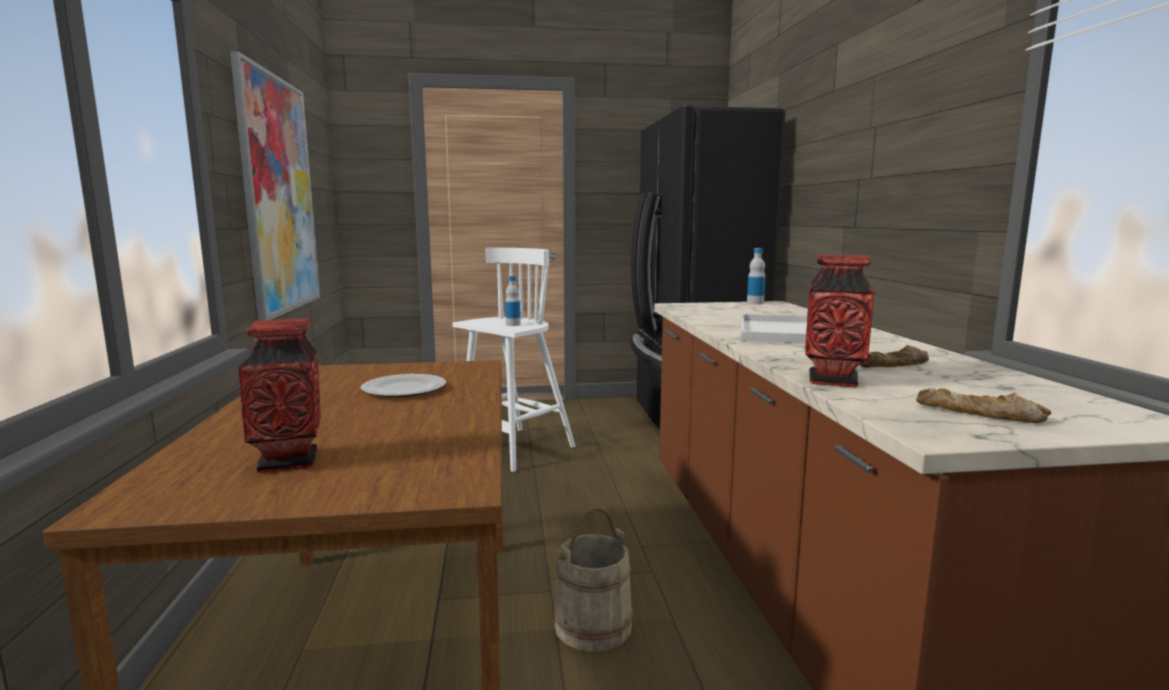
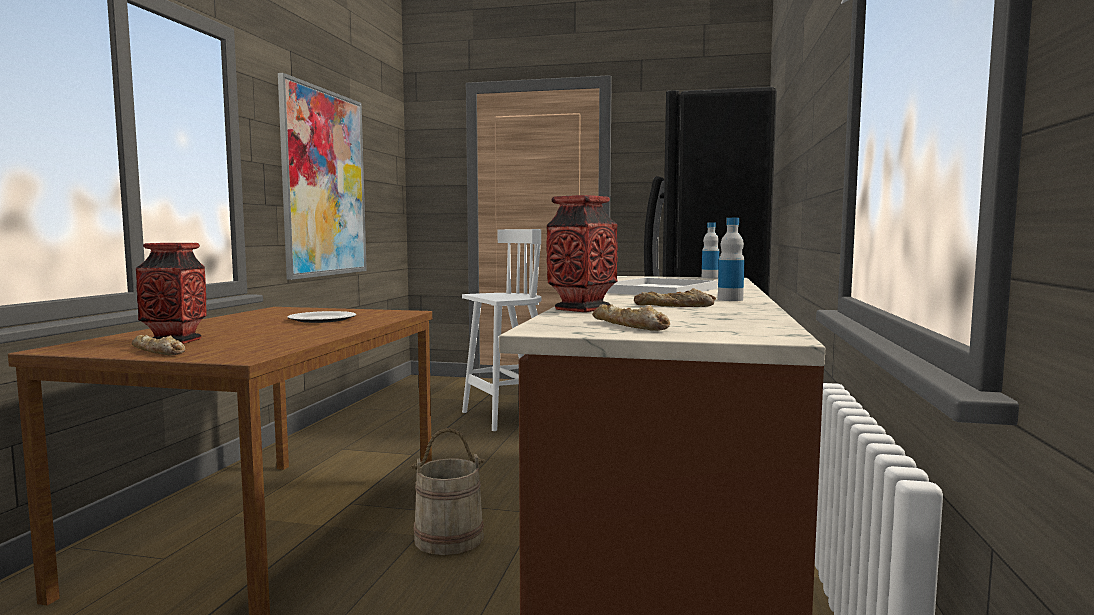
camera: 20 degrees right, 5 degrees down
bottle [505,276,521,326] -> bottle moved to [718,218,745,301]
none -> bread [132,335,186,355]

